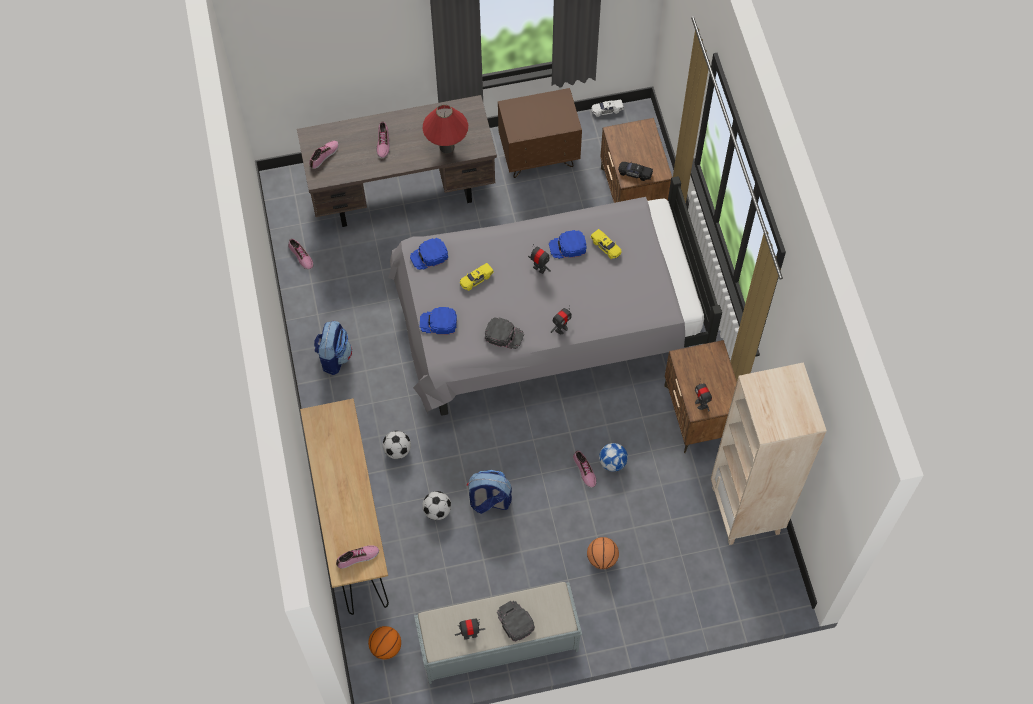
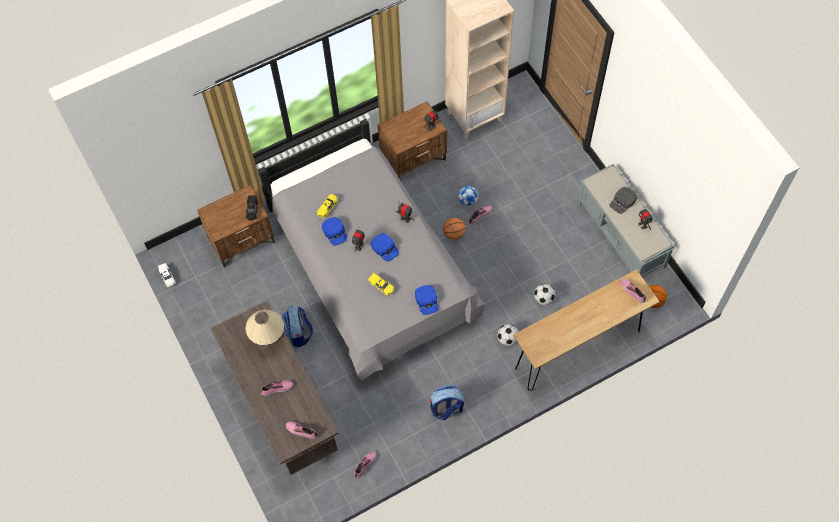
camera: 105 degrees left, 0 degrees up
blue cap [410,238,448,270] -> blue cap moved to [371,233,399,262]
red table lamp [422,104,468,153] -> beige table lamp [245,309,284,345]
backpack [467,470,512,514] -> backpack moved to [282,306,313,348]
black cap [485,318,524,349] -> none
brown nightstand [498,88,582,178] -> none
basketball [587,537,619,569] -> basketball moved to [443,218,466,240]

